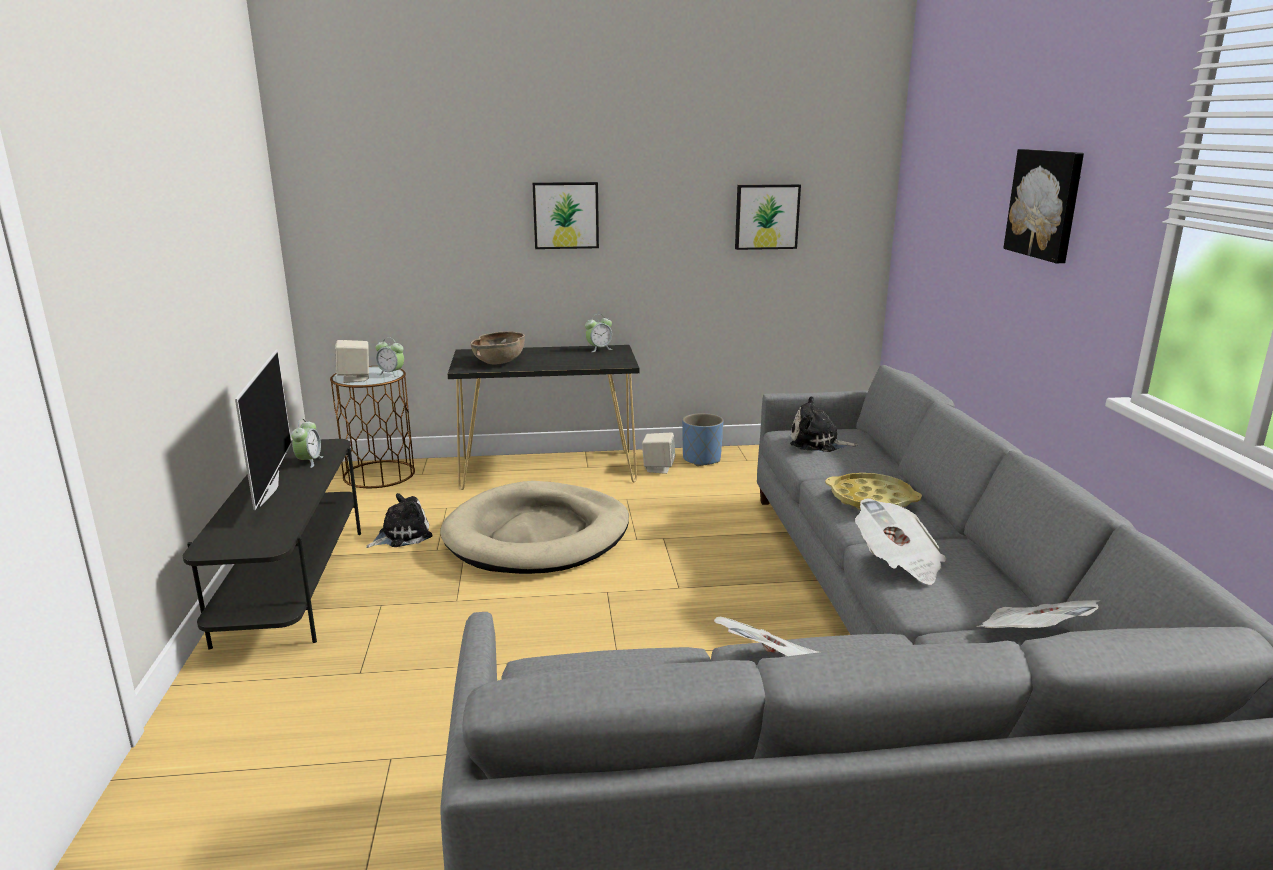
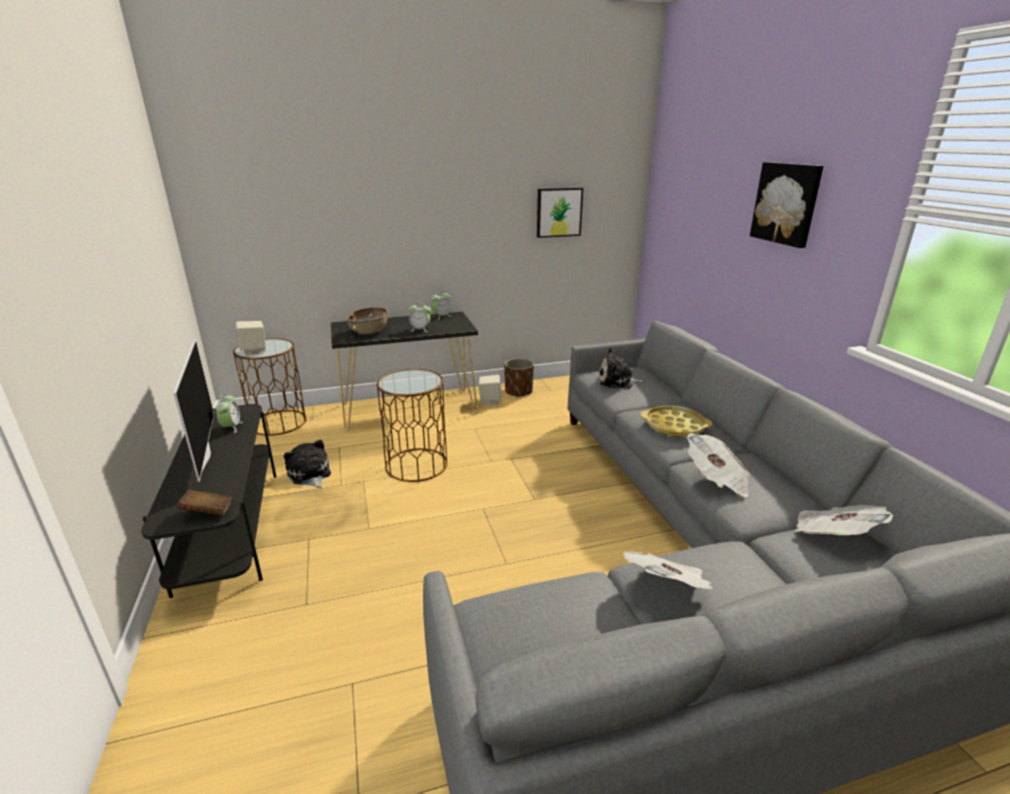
camera: 10 degrees left, 5 degrees up
plush toy [366,493,432,548] -> plush toy turned 75 degrees counterclockwise [284,440,331,488]
alarm clock [375,338,404,377] -> alarm clock moved to [408,304,431,332]
beige dog bed [440,481,629,574] -> brown side table [376,369,448,482]
picture [533,182,599,249] -> none
blue planter [682,413,724,466] -> brown planter [504,358,534,397]
none -> brown book [177,490,232,516]

